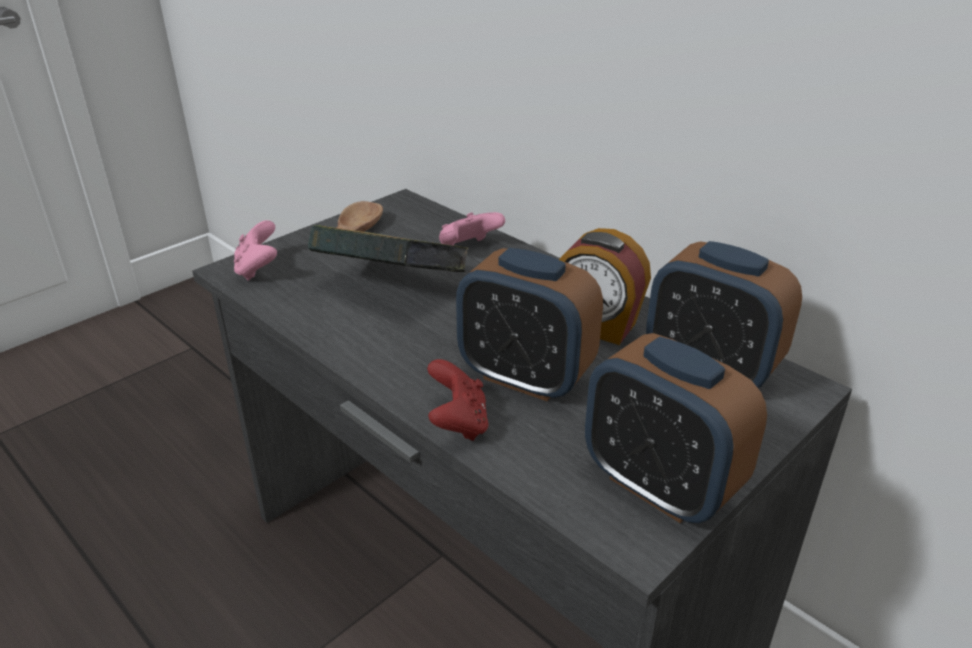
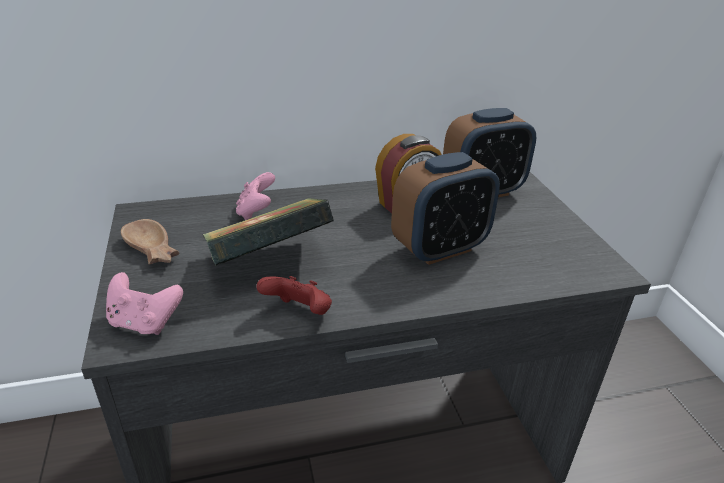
camera: 60 degrees left, 0 degrees up
red game controller [427,359,489,441] -> red game controller moved to [256,276,332,315]
alarm clock [585,333,767,523] -> none

